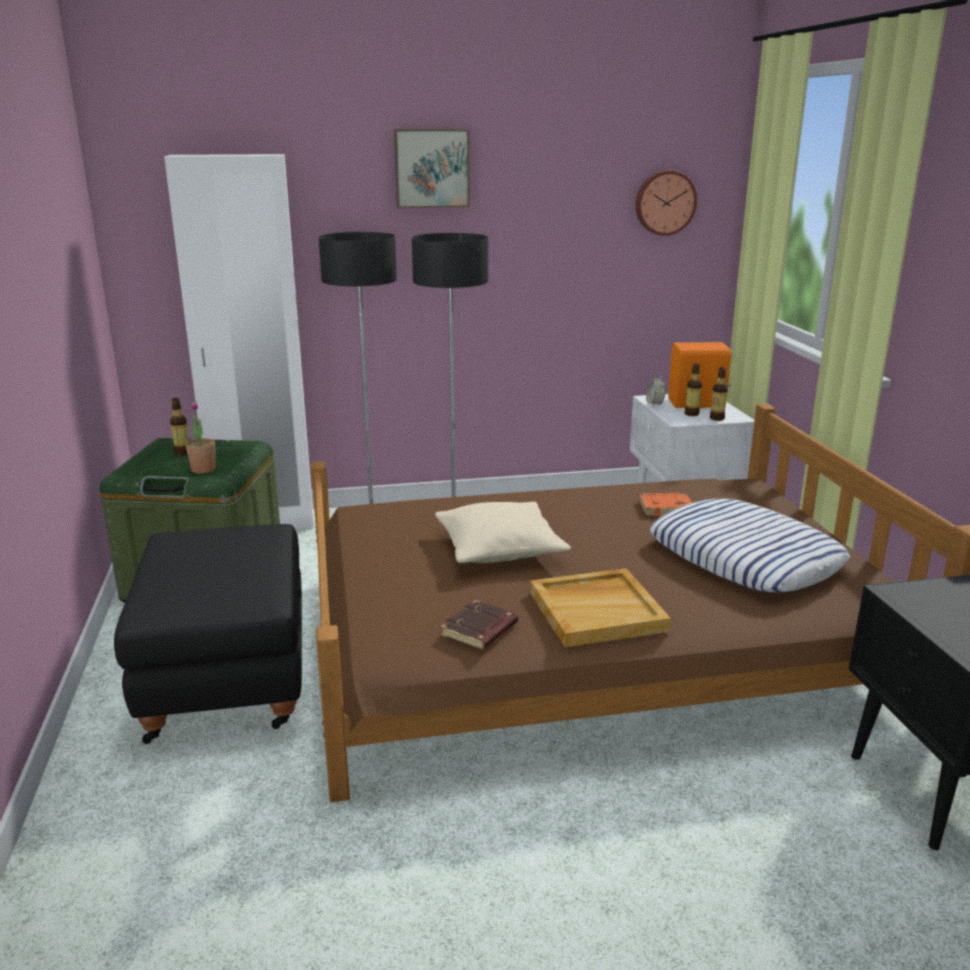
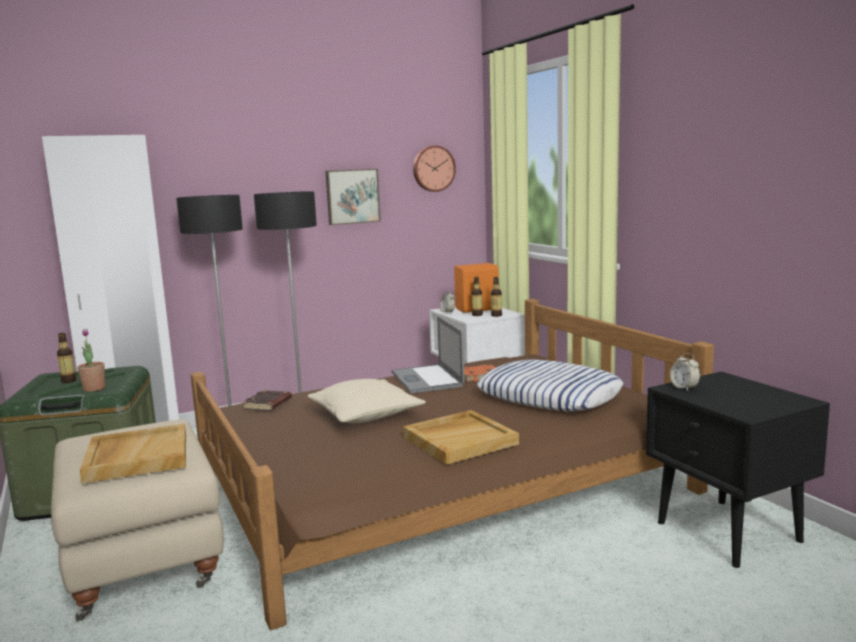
camera: 15 degrees left, 10 degrees down
black ottoman [114,524,302,744] -> beige ottoman [51,420,224,622]
picture [394,129,470,208] -> picture moved to [325,169,381,225]
brown book [441,600,518,650] -> brown book moved to [242,390,292,411]
none -> beige tray [79,424,186,484]
none -> laptop [391,316,465,393]
none -> alarm clock [670,353,700,391]

